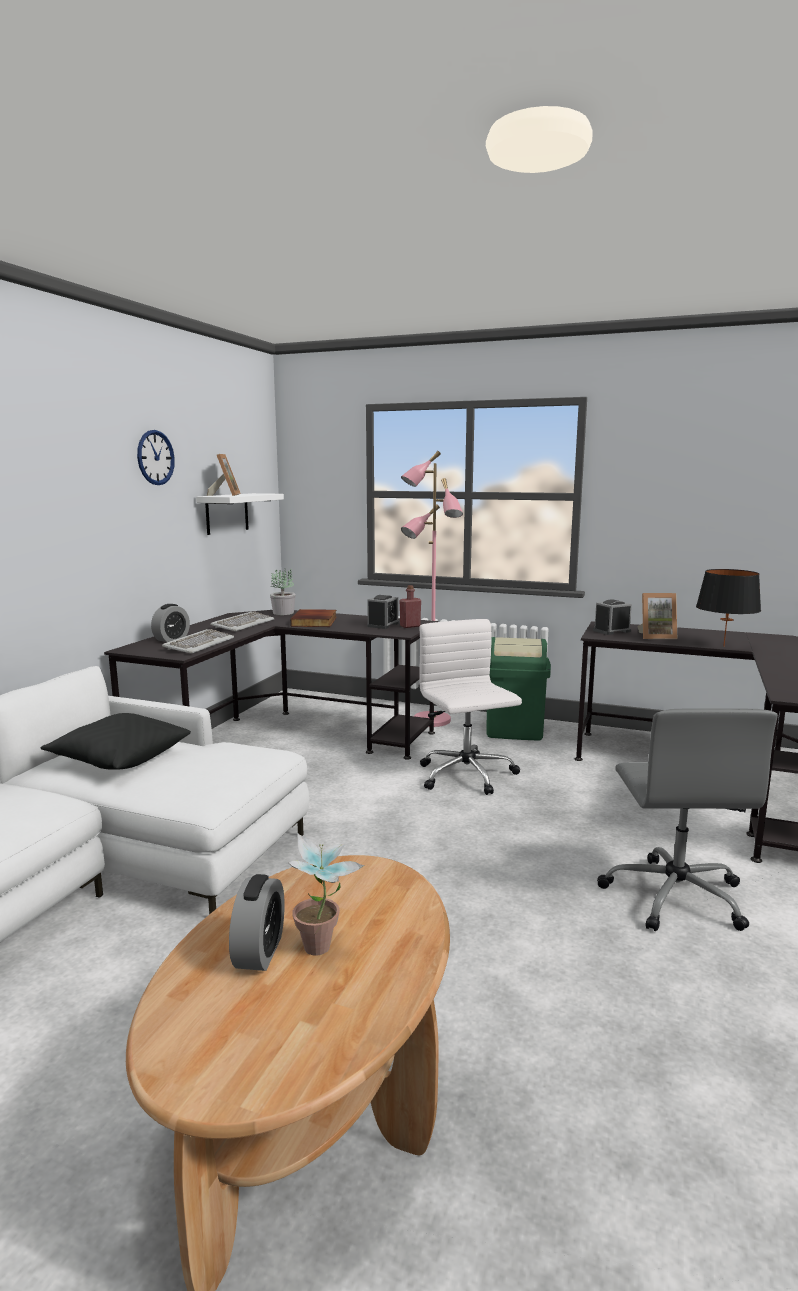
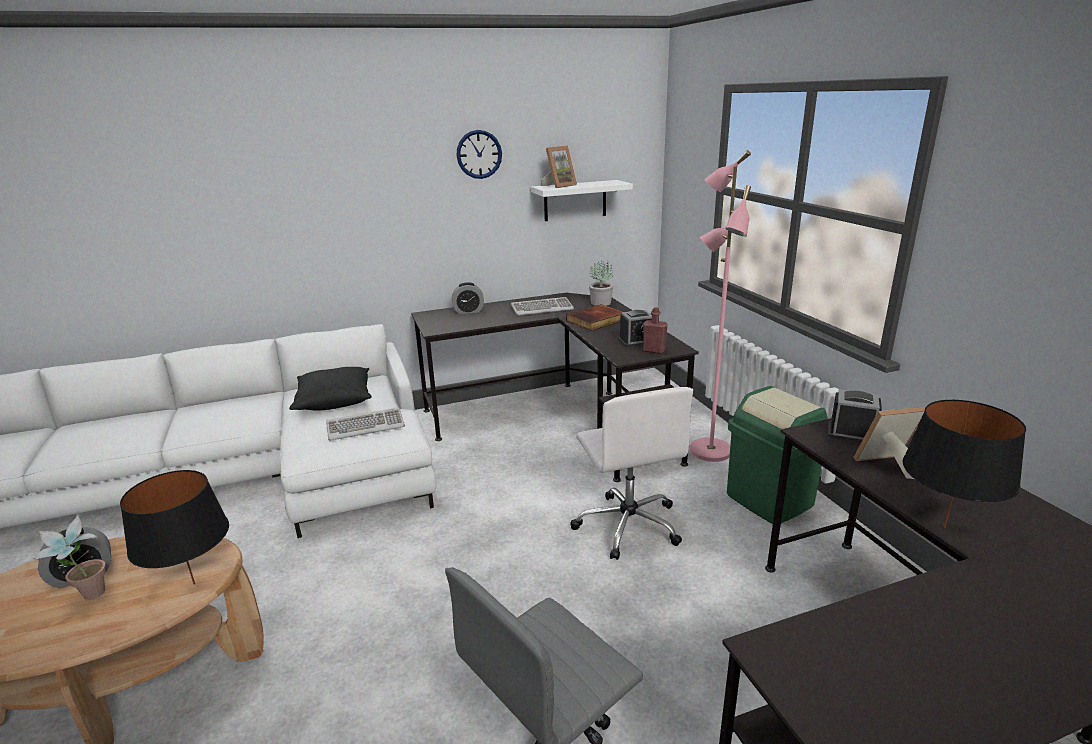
camera: 50 degrees right, 10 degrees up
keyboard [162,629,234,654] -> keyboard moved to [326,407,405,441]
white office chair [419,619,522,795] -> white office chair turned 135 degrees clockwise [570,387,693,560]
picture frame [638,593,677,639] -> picture frame turned 120 degrees clockwise [853,407,925,479]
none -> black table lamp [120,470,229,585]

